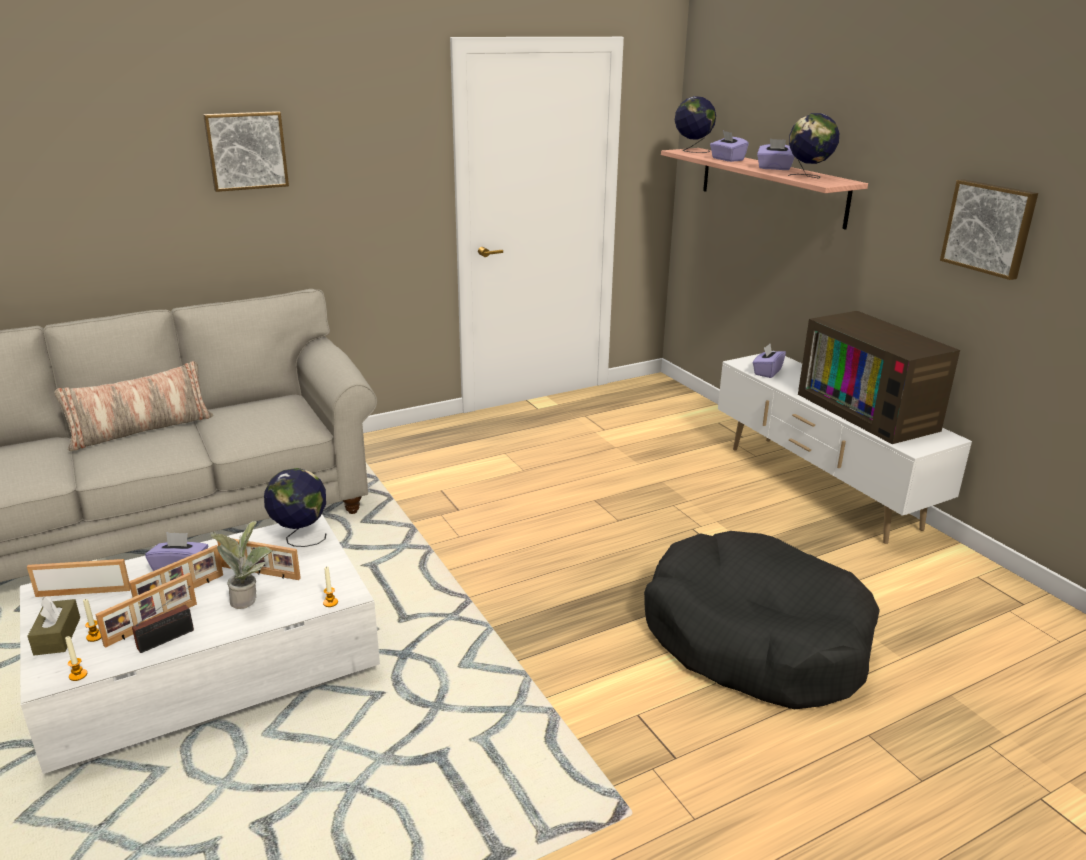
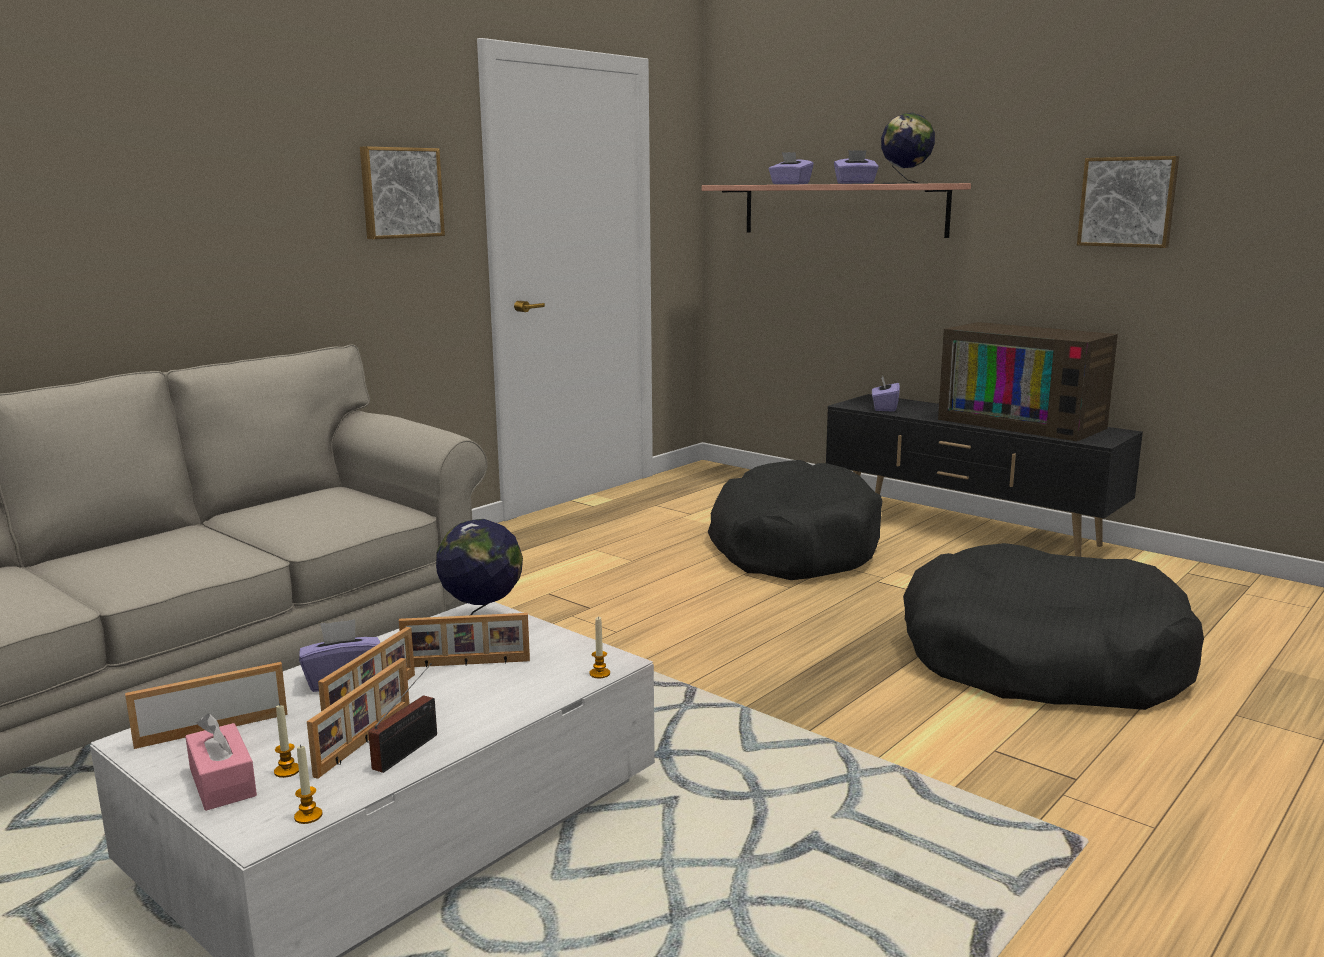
camera: 20 degrees left, 10 degrees down
brown tissue box [28,597,80,655] -> pink tissue box [185,714,257,811]
pillow [54,361,213,451] -> none
picture [203,111,289,192] -> picture moved to [360,146,445,239]
potted plant [210,521,272,609] -> none
globe [675,96,716,153] -> none
white tv stand [718,354,972,544] -> black tv stand [826,394,1143,557]
none -> black dog bed [708,460,882,580]

